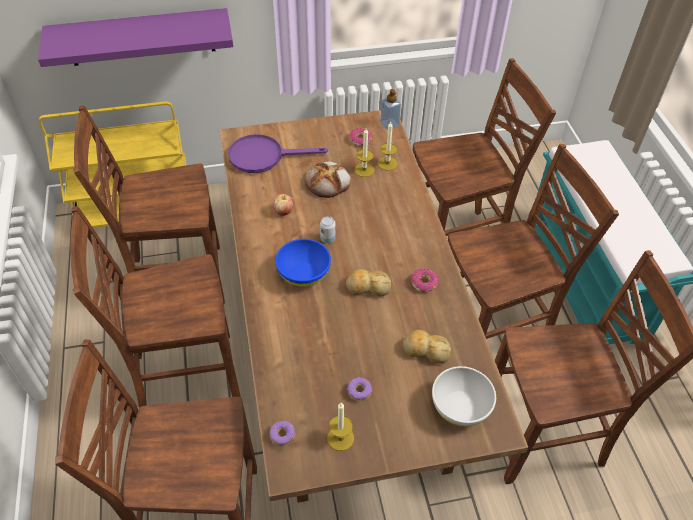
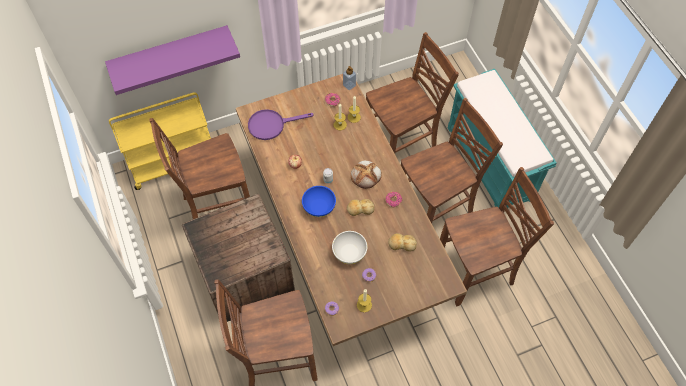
camera: 10 degrees left, 10 degrees up
brown chair [70,206,241,408] -> crate [182,194,295,322]
bread [305,161,351,198] -> bread moved to [351,160,382,189]
white bowl [432,366,496,426] -> white bowl moved to [332,231,367,264]

